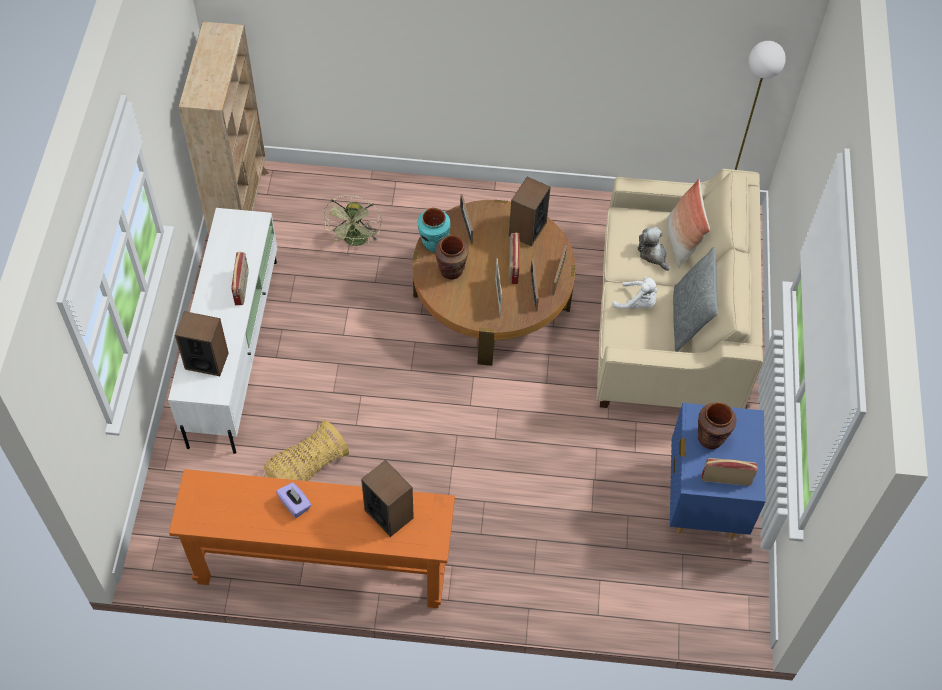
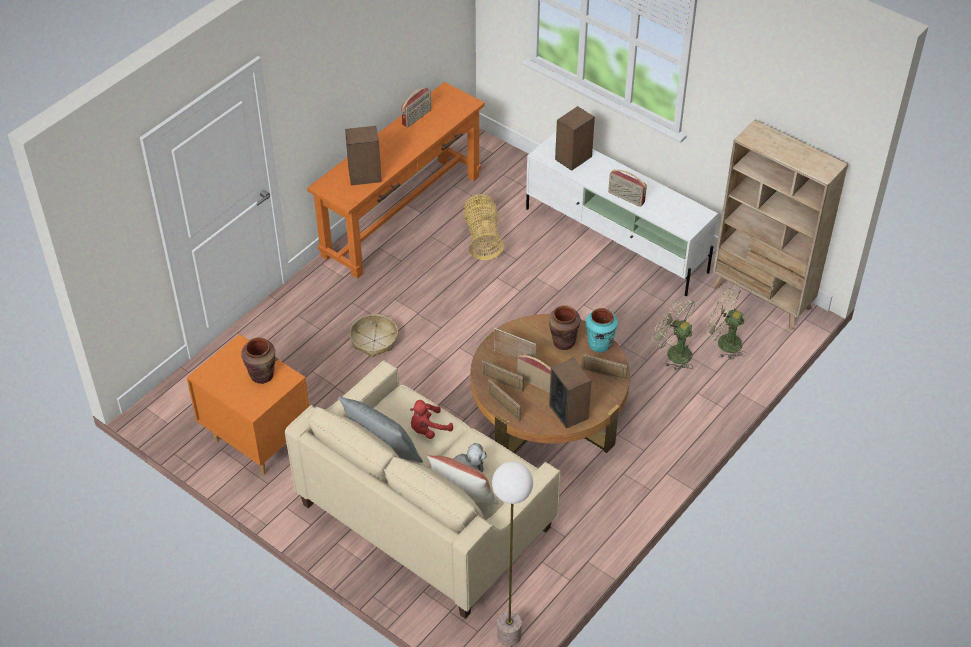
camera: 125 degrees right, 10 degrees down
purple tissue box [276,482,311,518] -> none
white plush toy [612,277,658,309] -> red plush toy [410,400,453,439]
blue nightstand [670,403,766,539] -> orange nightstand [186,334,309,475]
radio [702,458,757,486] -> radio moved to [401,88,431,127]
none -> basket [350,314,398,357]
none -> green fan [706,287,747,360]

